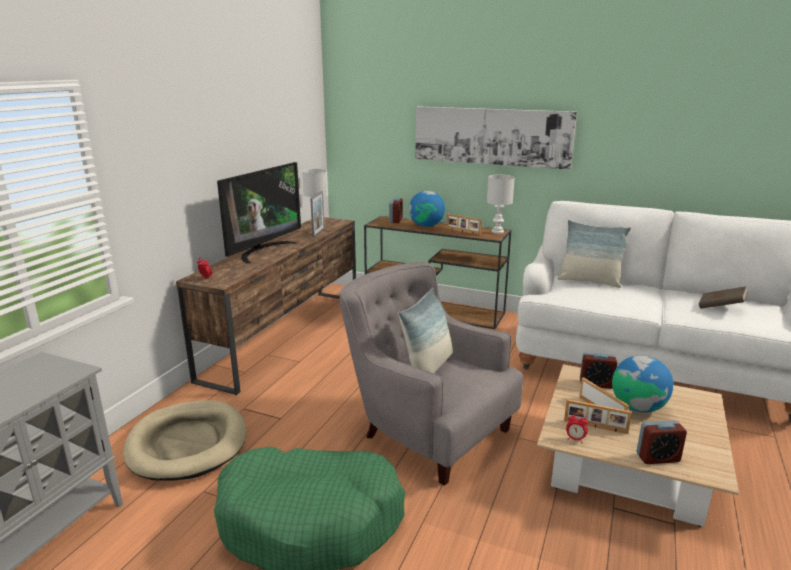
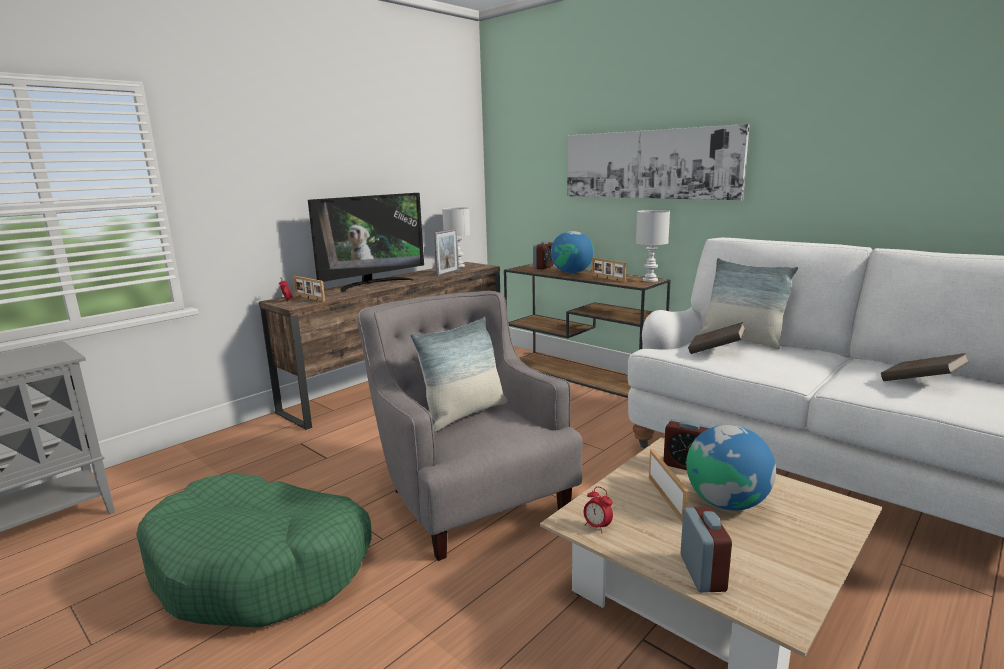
camera: 20 degrees right, 5 degrees down
beige dog bed [123,400,247,480] -> none
picture frame [564,399,632,434] -> picture frame moved to [293,276,325,302]
alarm clock [636,420,687,464] -> alarm clock turned 105 degrees counterclockwise [681,507,732,593]
none -> brown book [688,322,746,354]

